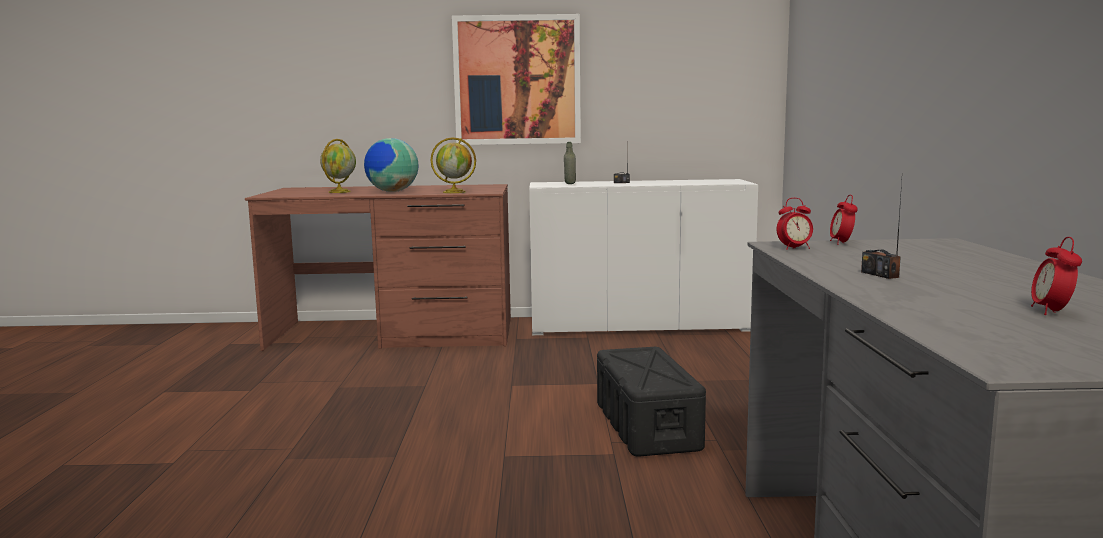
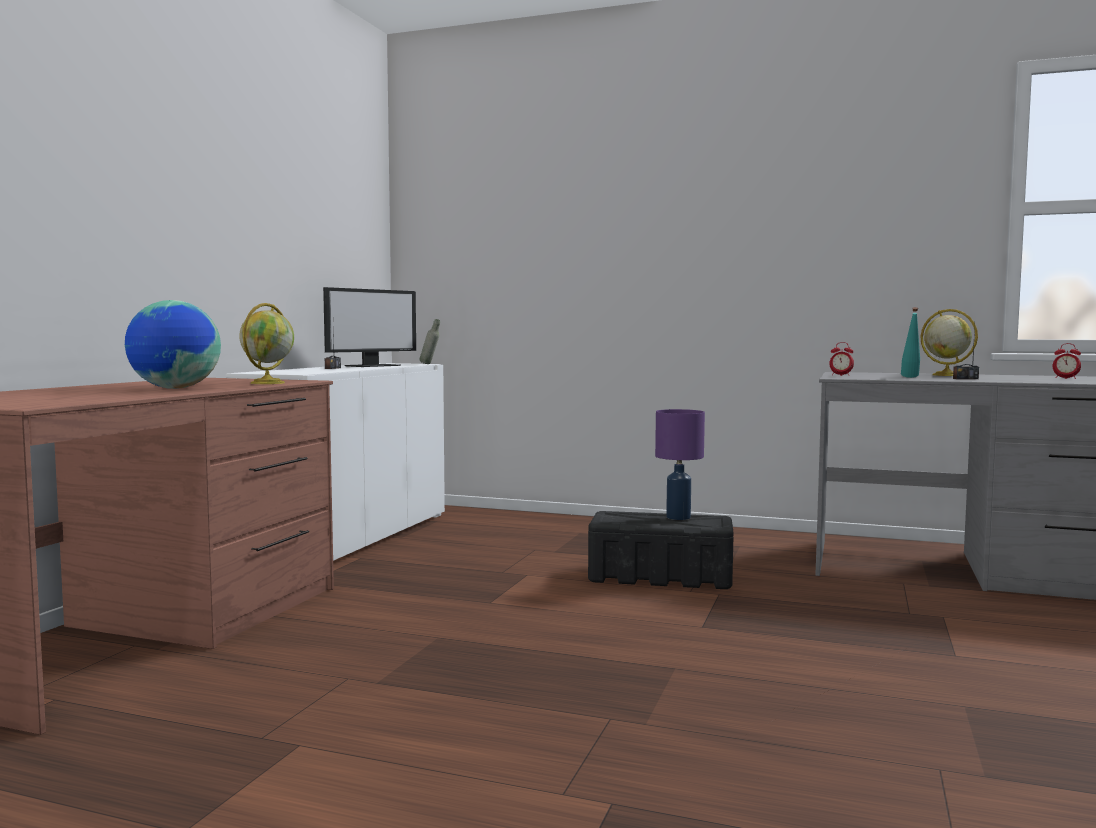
camera: 70 degrees left, 5 degrees down
globe [320,139,356,193] -> globe moved to [920,309,978,376]
picture [452,14,581,145] -> none
grey bottle [564,142,576,184] -> grey bottle moved to [420,319,440,364]
alarm clock [777,198,813,249] -> none
none -> monitor [323,287,416,367]
none -> purple table lamp [655,409,705,520]
none -> turquoise bottle [901,307,920,378]

